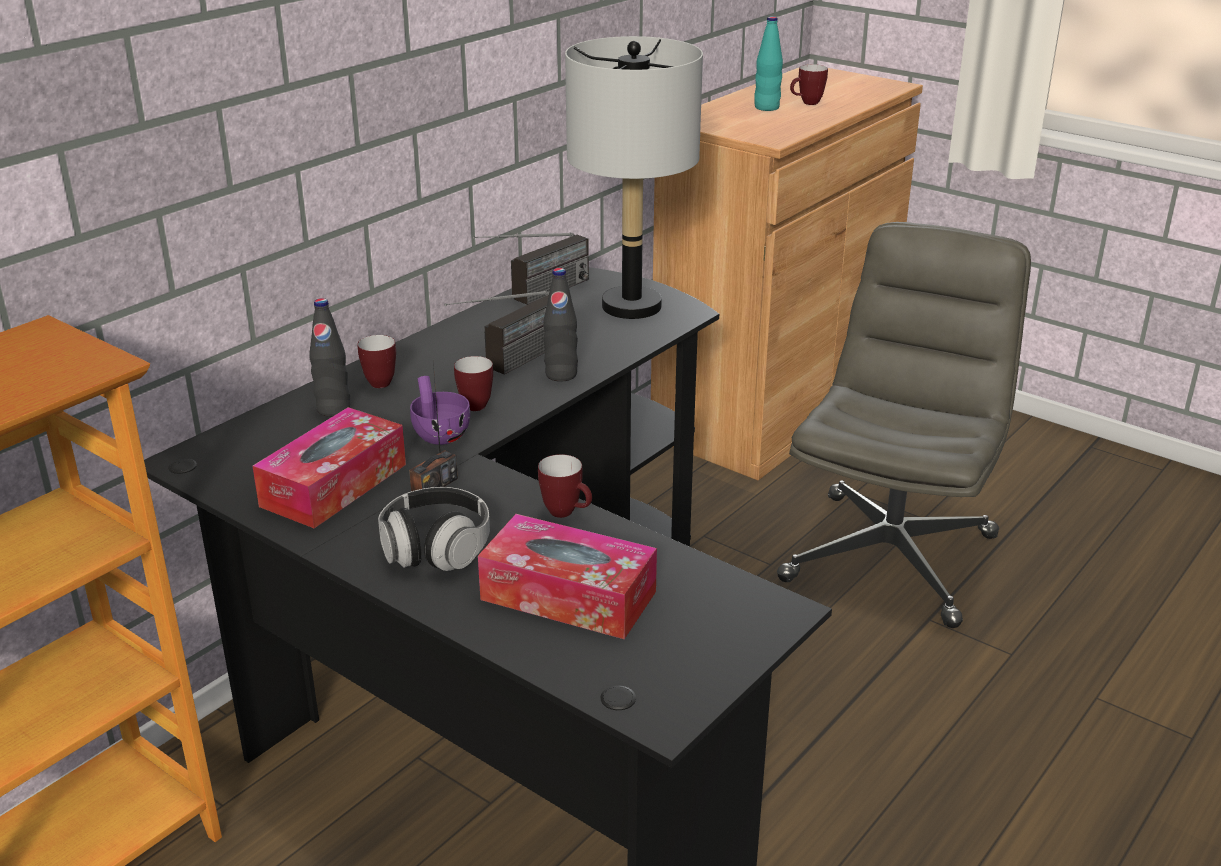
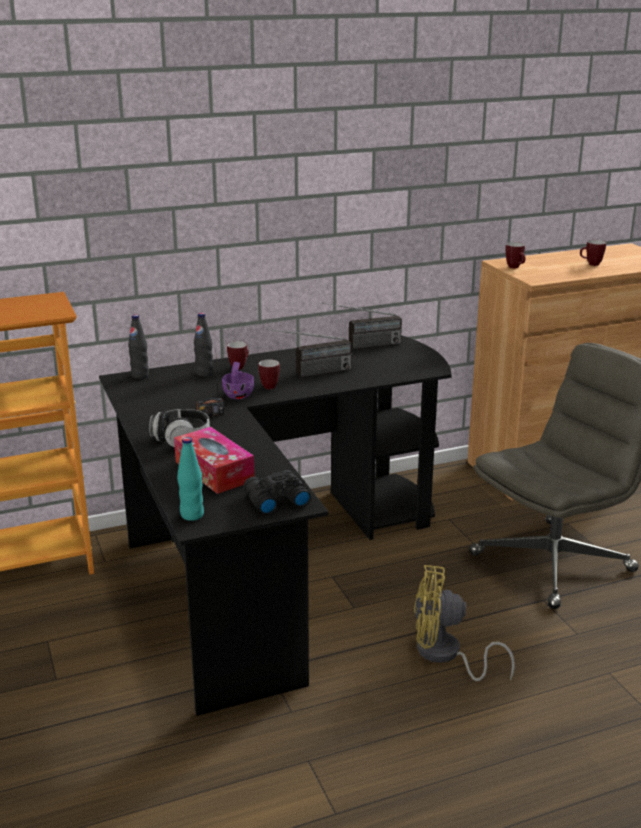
camera: 30 degrees right, 5 degrees down
tissue box [252,407,406,528] -> none
mug [538,454,592,518] -> mug moved to [506,242,525,268]
black bottle [543,268,578,382] -> black bottle moved to [128,314,149,379]
grey table lamp [565,36,703,319] -> none
turquoise bottle [754,16,783,111] -> turquoise bottle moved to [177,437,204,521]
none -> black binoculars [244,470,311,515]
none -> yellow fan [414,565,515,681]

